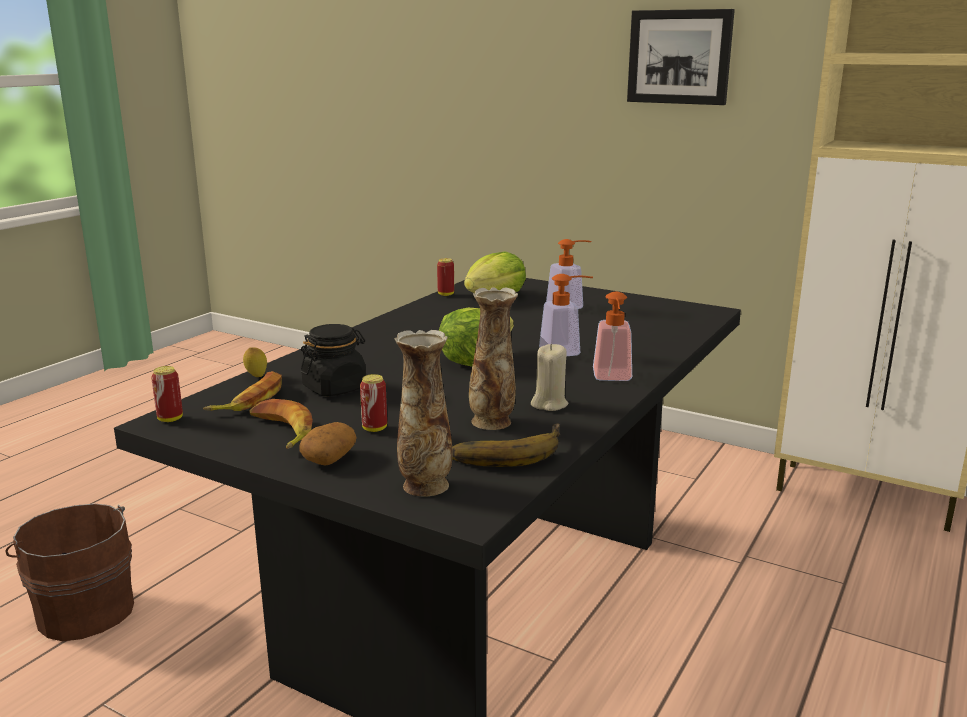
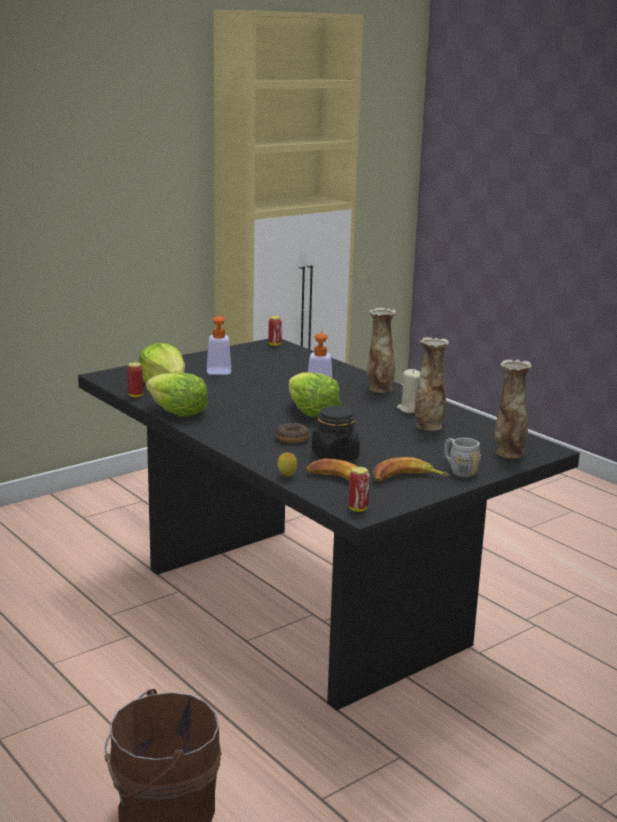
camera: 70 degrees left, 0 degrees up
potato [299,422,357,466] -> grey mug [444,438,481,477]
can [360,374,387,432] -> can moved to [268,316,282,346]
banana [452,423,560,467] -> none
soap dispenser [593,292,632,381] -> vase [367,308,396,393]
picture [627,9,735,105] -> none
none -> lettuce [146,373,209,417]
none -> donut [275,423,310,443]

